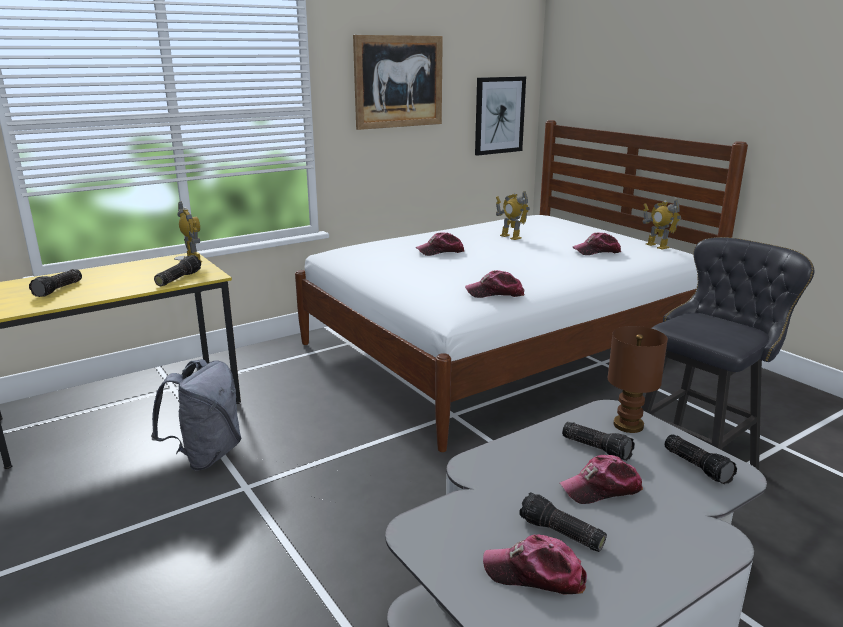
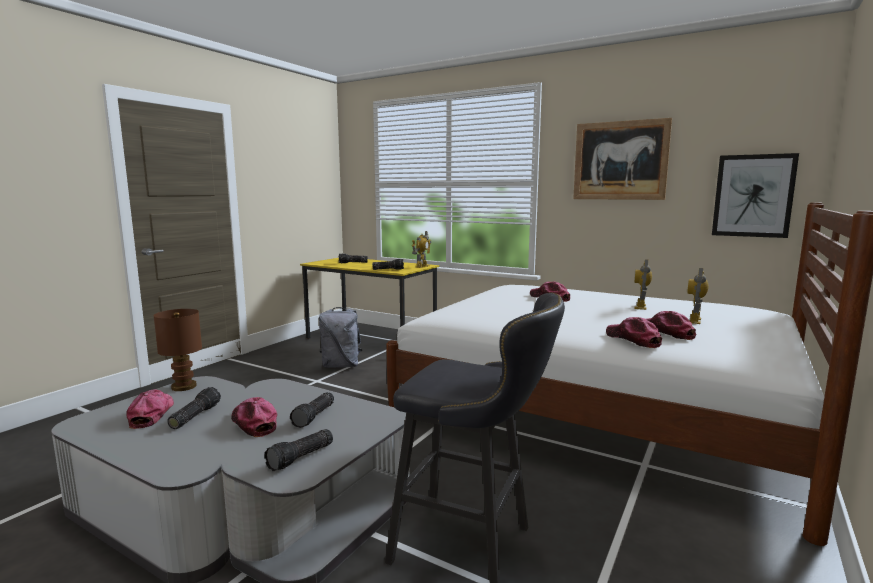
camera: 65 degrees right, 10 degrees down
cap [465,270,524,298] -> cap moved to [606,317,662,348]
brown table lamp [608,326,668,433] -> brown table lamp moved to [154,309,202,391]
toy robot [643,199,681,250] -> toy robot moved to [688,268,708,324]

